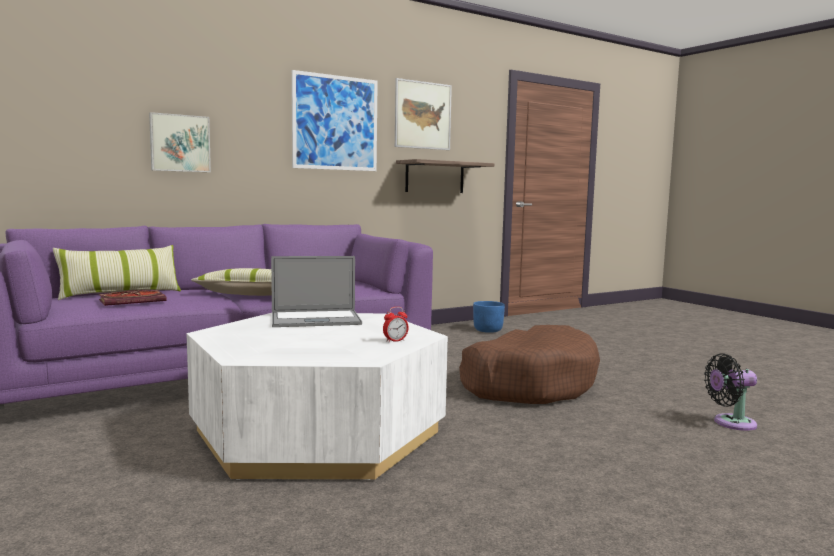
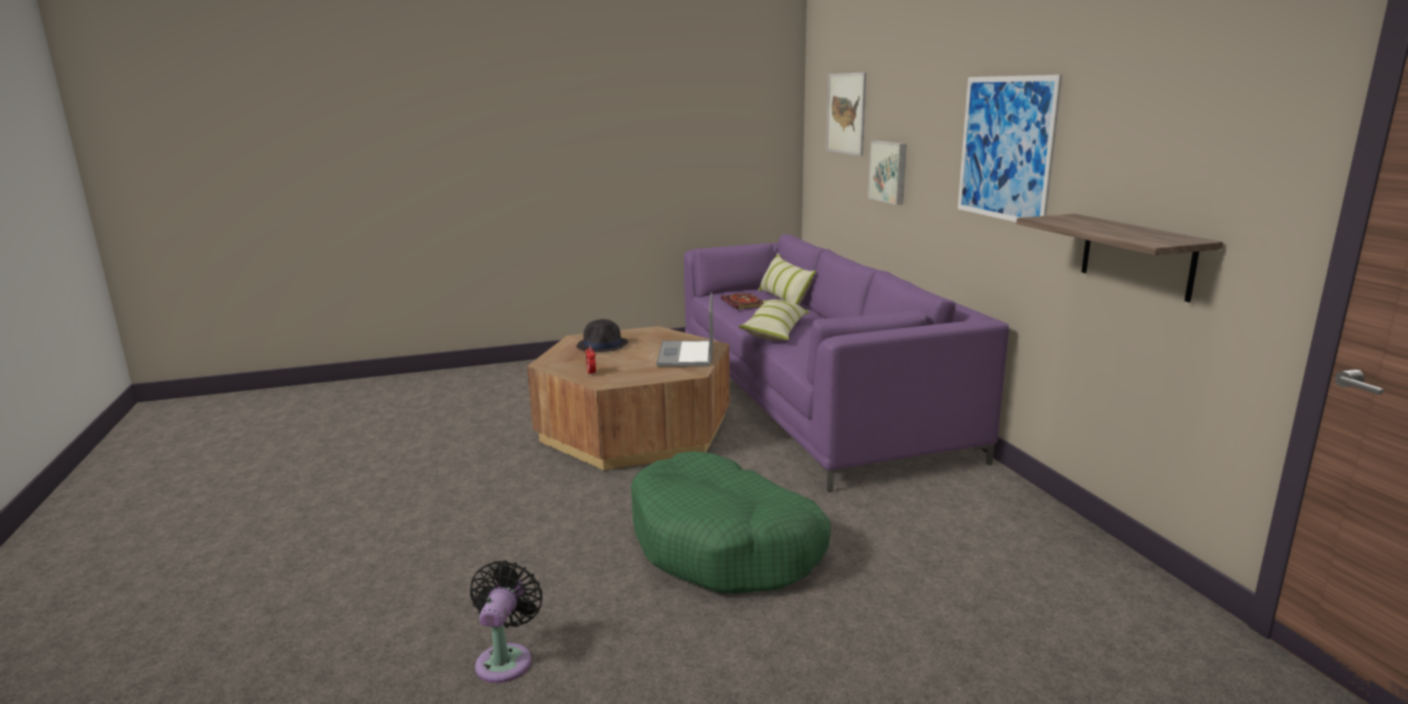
camera: 105 degrees right, 10 degrees up
white coffee table [186,313,448,480] -> brown coffee table [527,326,730,470]
picture [395,78,452,150] -> picture moved to [826,73,866,156]
brown dog bed [459,325,600,404] -> green dog bed [631,451,831,593]
blue planter [473,301,505,333] -> none
none -> black hat [576,319,629,352]

